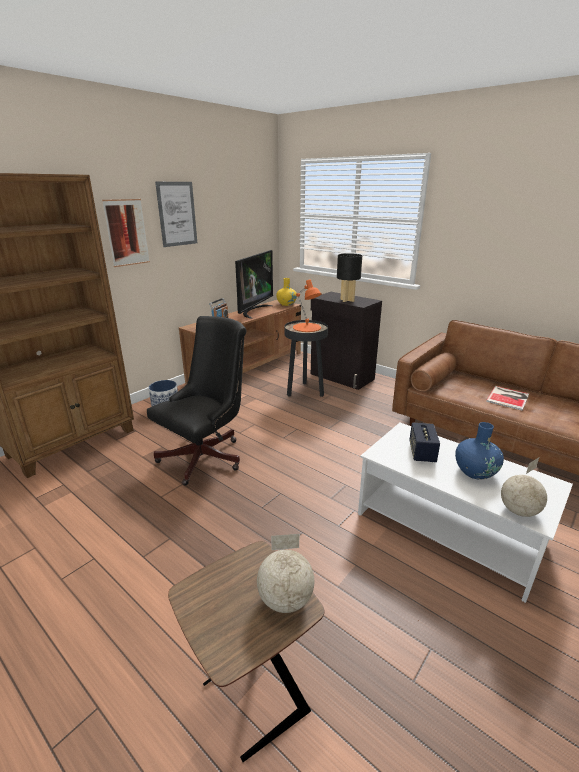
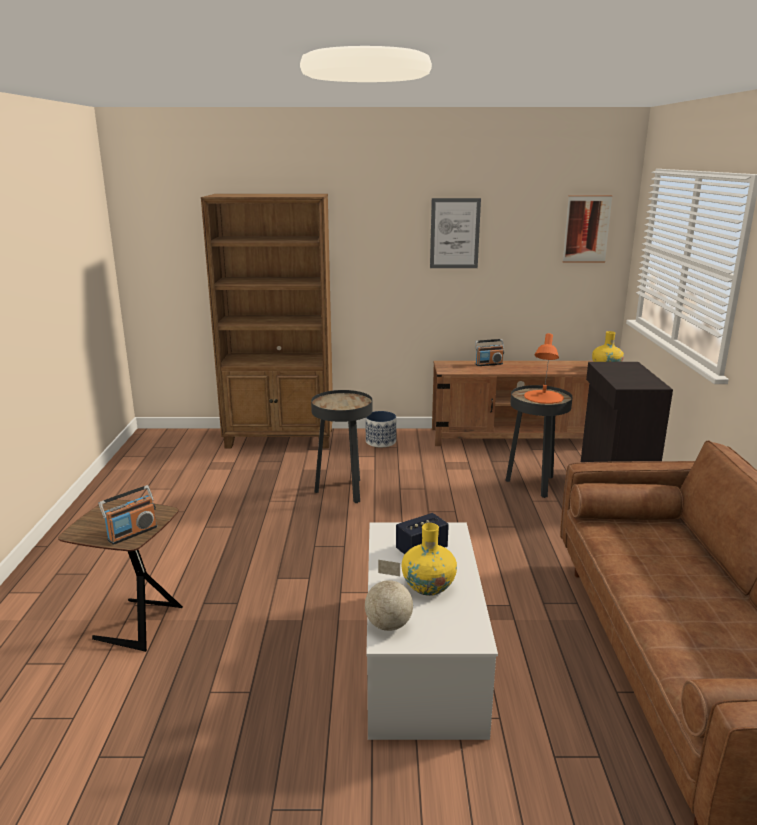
camera: 50 degrees right, 5 degrees down
picture [102,199,150,267] -> picture moved to [563,195,613,263]
black office chair [147,316,247,486] -> black side table [311,390,372,503]
television [235,250,273,319] -> none
globe [257,534,314,613] -> radio [99,485,157,545]
black table lamp [337,253,362,302] -> none
blue vase [455,422,504,480] -> yellow vase [402,523,457,596]
book [486,386,529,411] -> none

